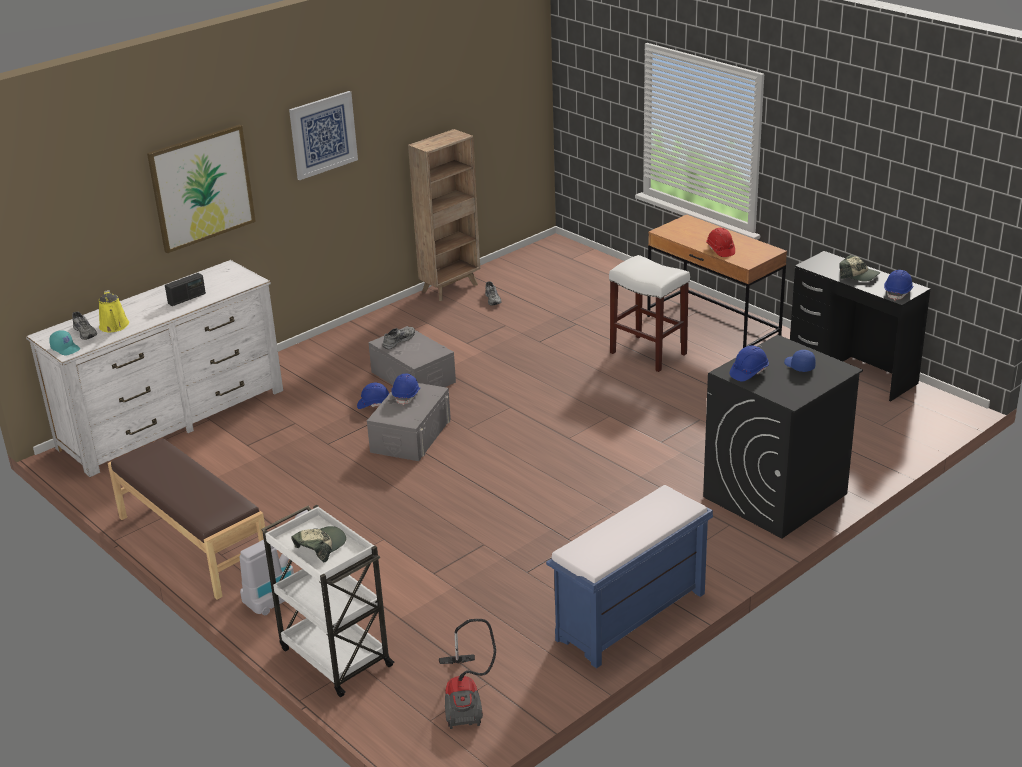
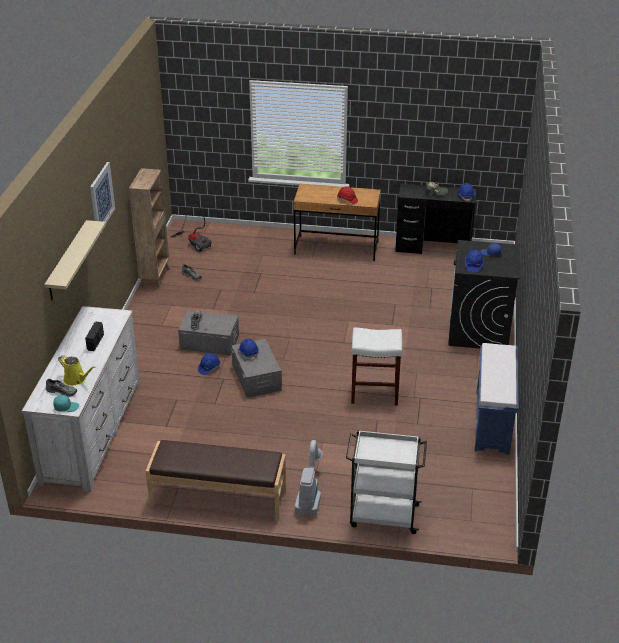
camera: 40 degrees left, 5 degrees up
picture [147,124,256,253] -> beige shelf [44,220,106,300]
cap [291,526,346,562] -> none
vacuum cleaner [439,619,496,729] -> vacuum cleaner moved to [171,204,212,252]
white stool [609,255,690,372] -> white stool moved to [351,327,402,406]

